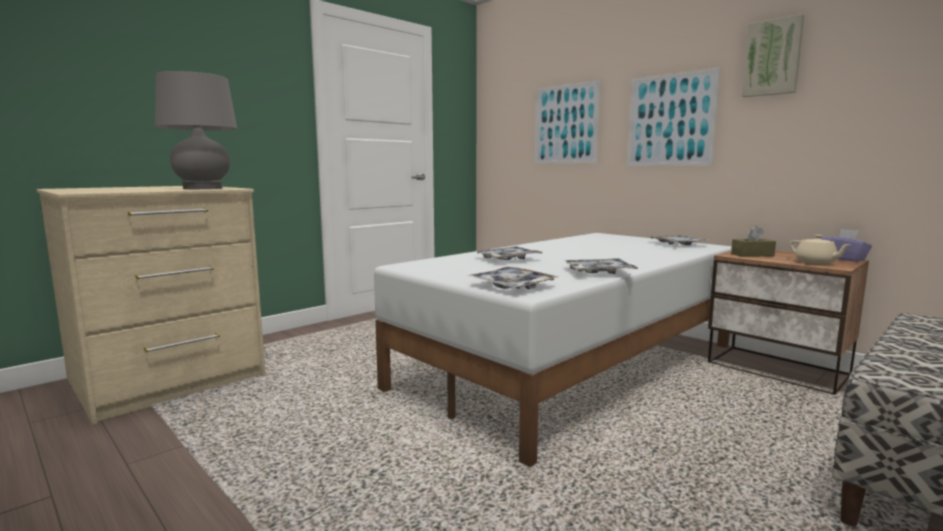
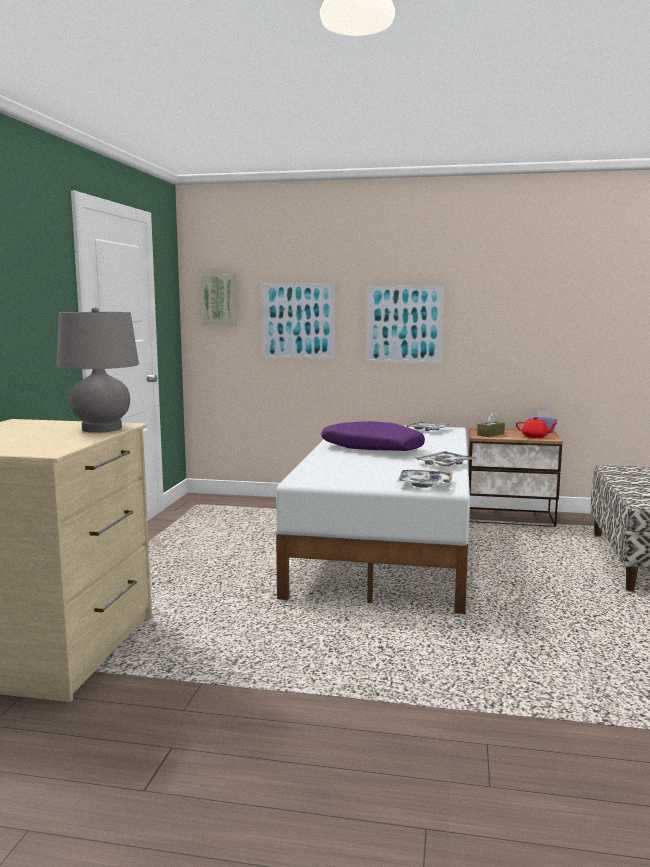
camera: 35 degrees left, 0 degrees up
tray [477,246,542,260] -> none
picture [742,14,804,97] -> picture moved to [202,274,237,326]
beige teapot [790,235,851,264] -> red teapot [516,417,557,438]
none -> purple pillow [321,421,425,451]

